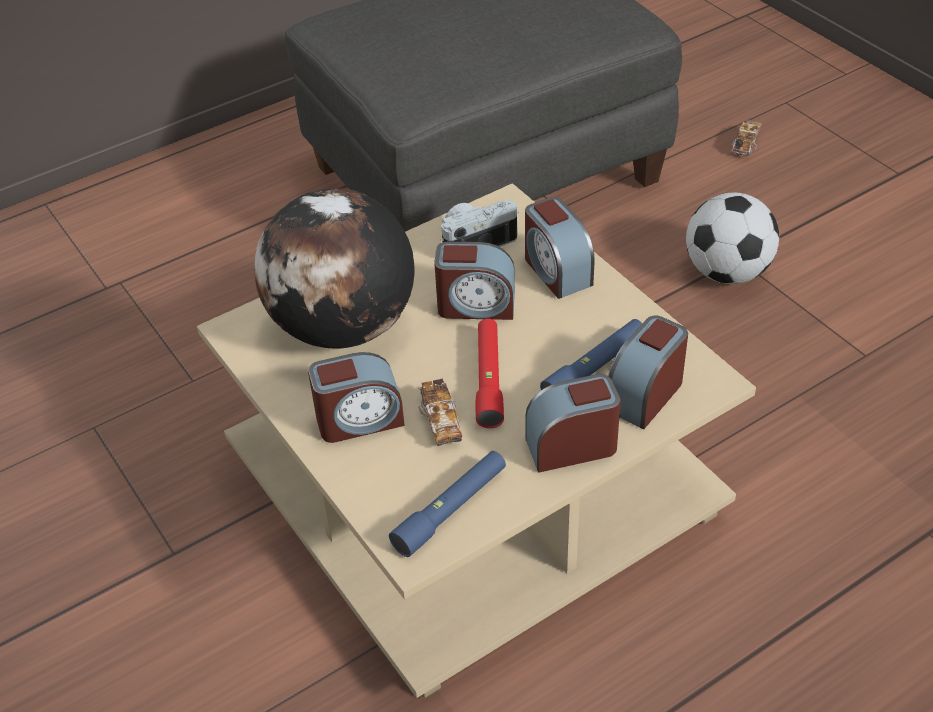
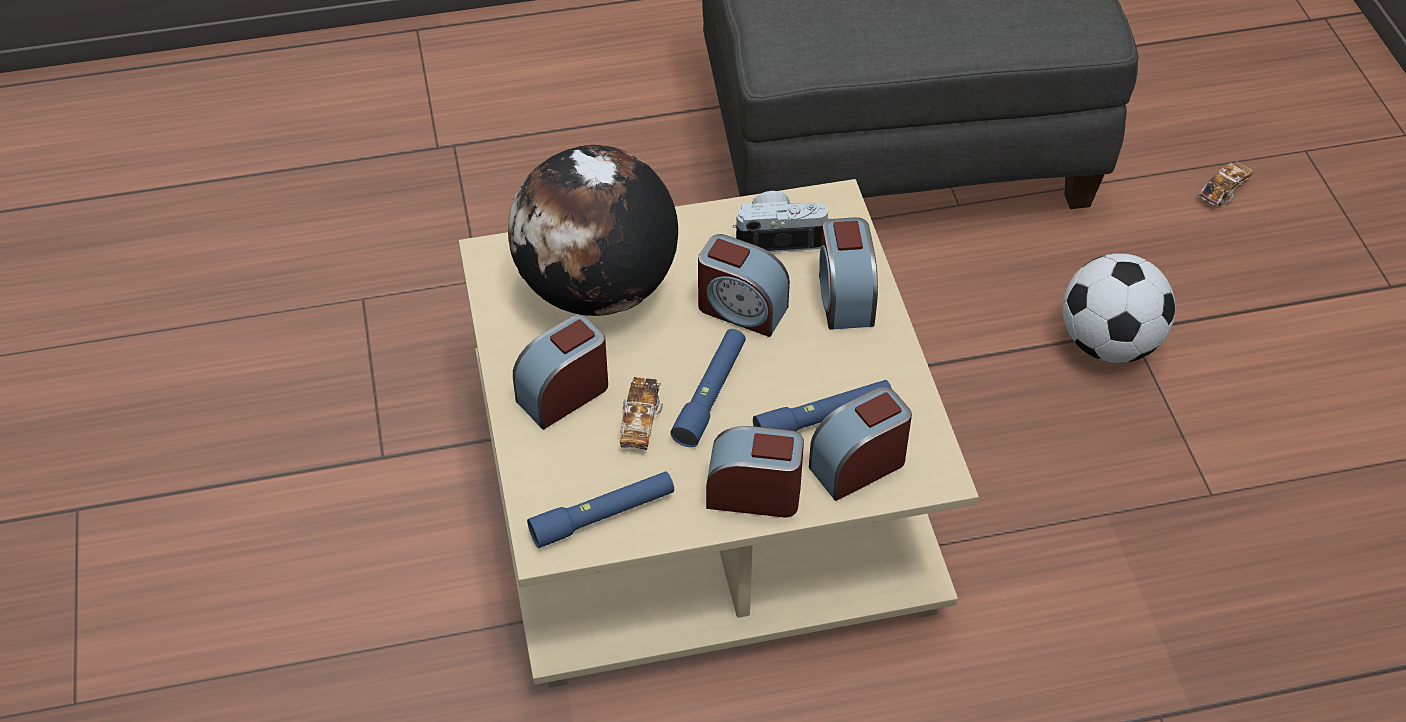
camera: 20 degrees right, 5 degrees up
alarm clock [308,352,404,443] -> alarm clock turned 135 degrees clockwise [513,315,608,430]
red flashlight [476,319,504,428] -> blue flashlight [671,329,746,447]

